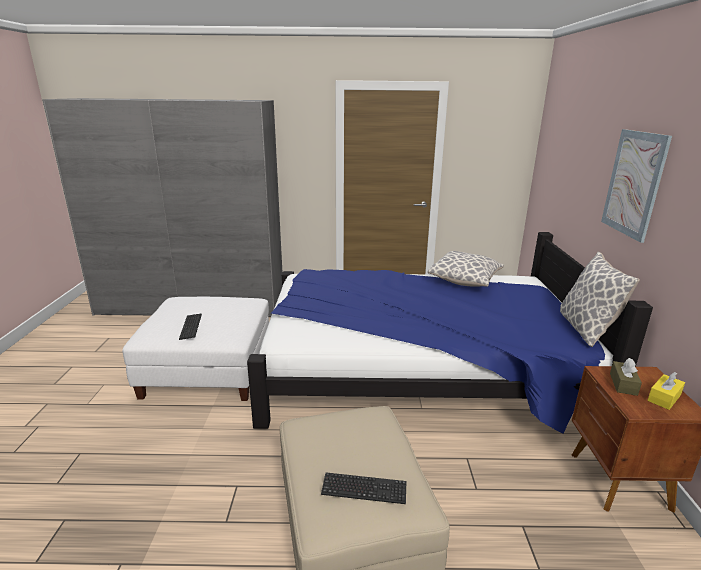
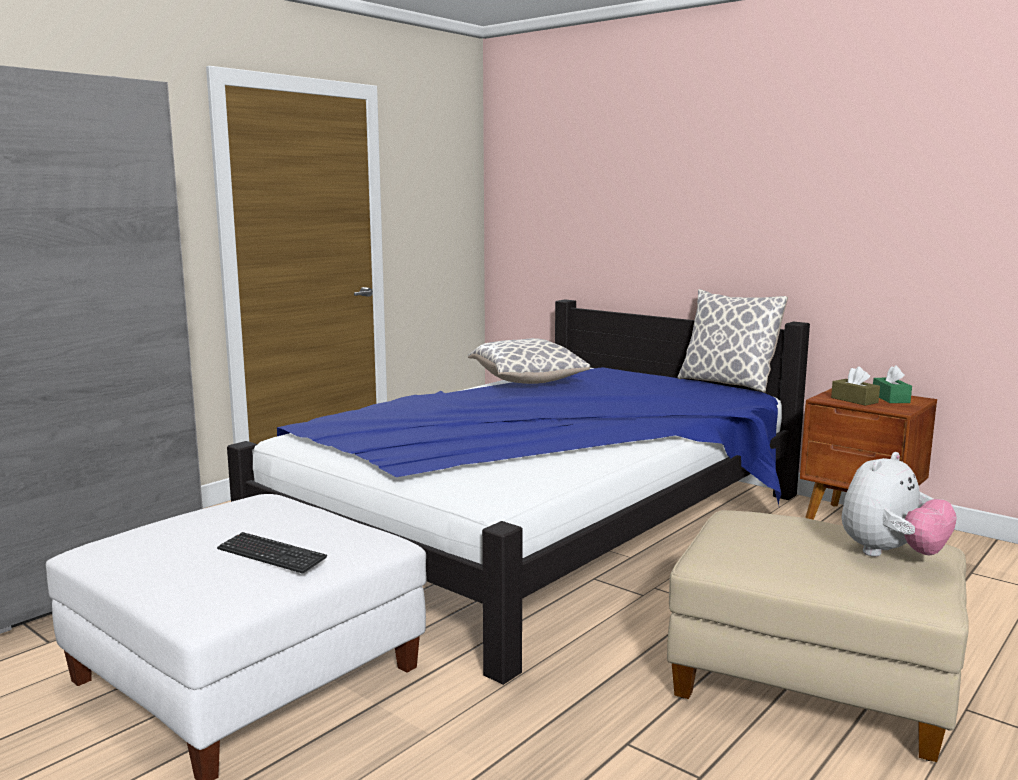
camera: 50 degrees left, 10 degrees down
keyboard [321,472,406,504] -> plush toy [842,452,957,557]
picture [601,129,672,243] -> none
yellow tissue box [647,372,685,410] -> green tissue box [873,365,912,403]

